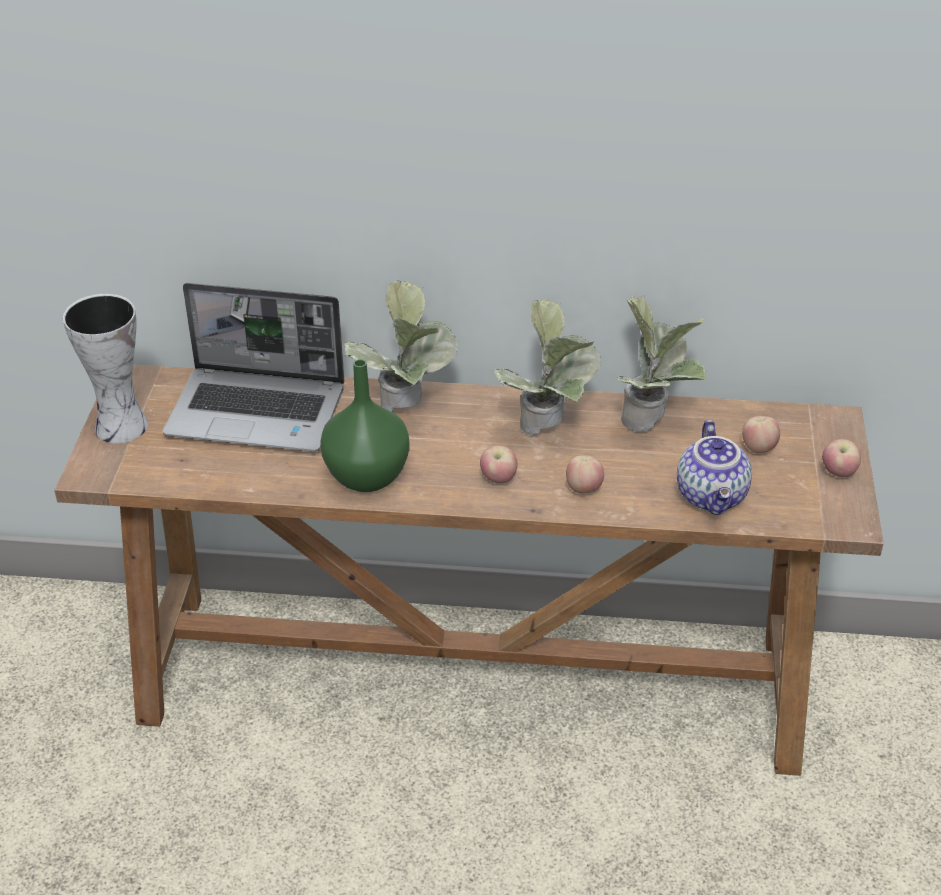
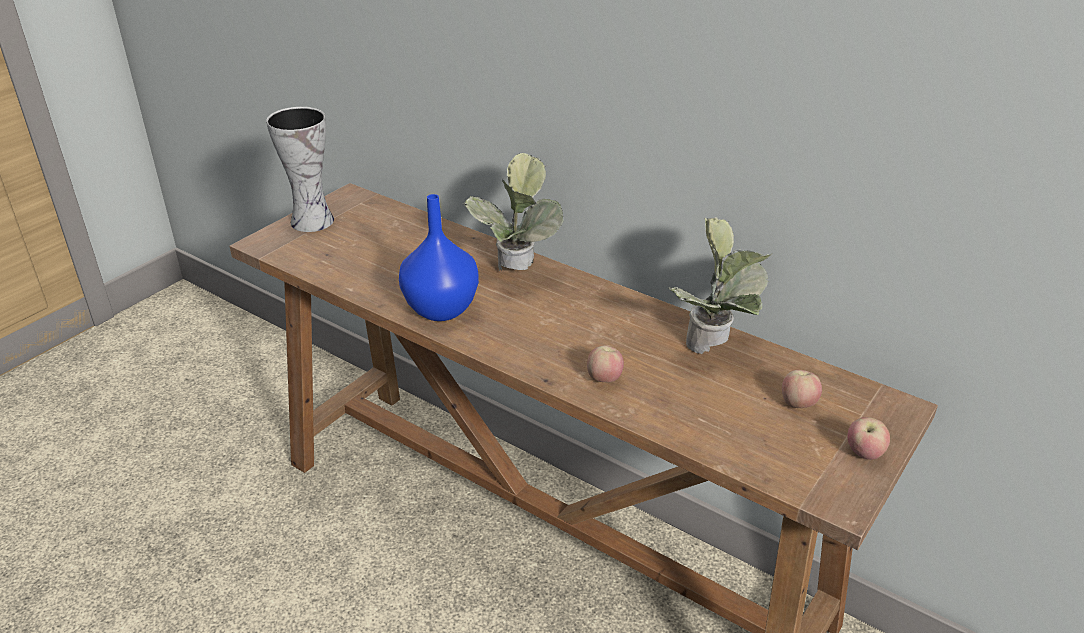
camera: 30 degrees right, 5 degrees down
laptop [163,283,344,452] -> none
green vase [321,359,410,492] -> blue vase [399,194,479,321]
apple [480,446,518,484] -> none
potted plant [493,299,601,436] -> none
teapot [677,420,752,515] -> none

